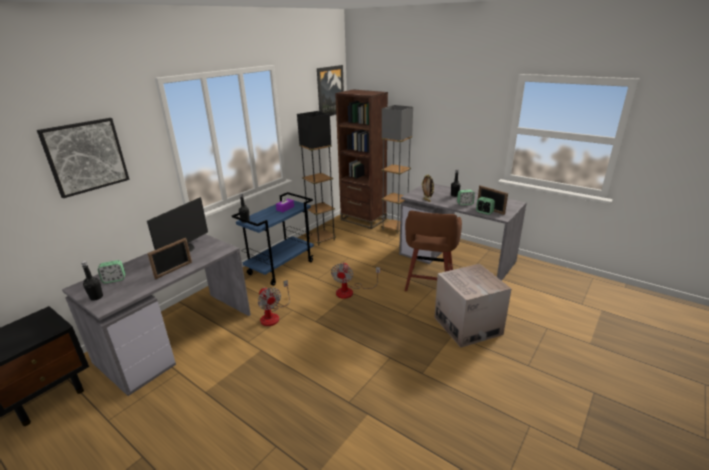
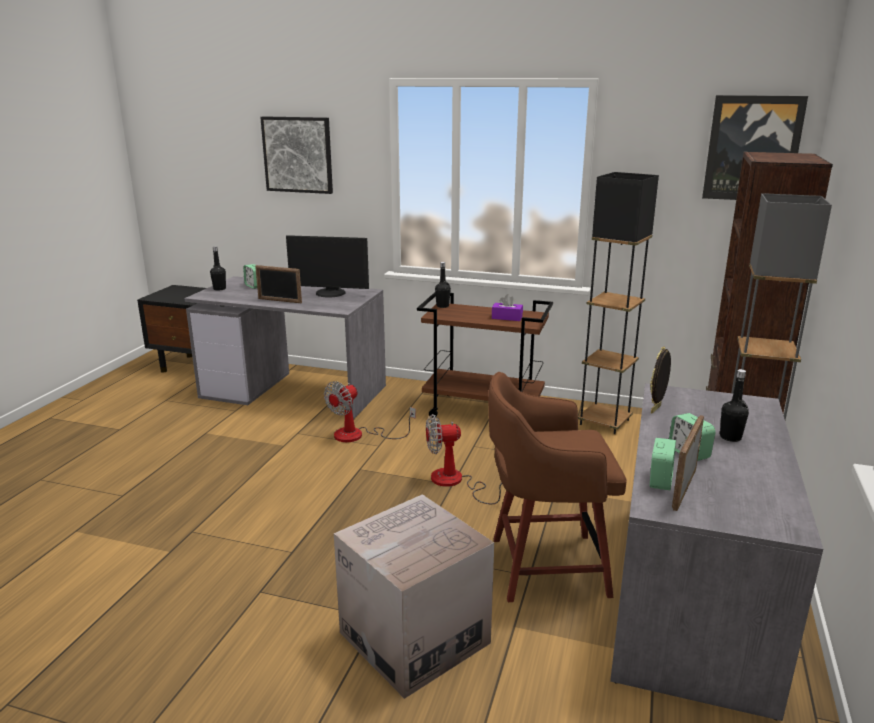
camera: 70 degrees right, 5 degrees down
blue cart [232,192,314,286] -> brown cart [417,292,553,418]

